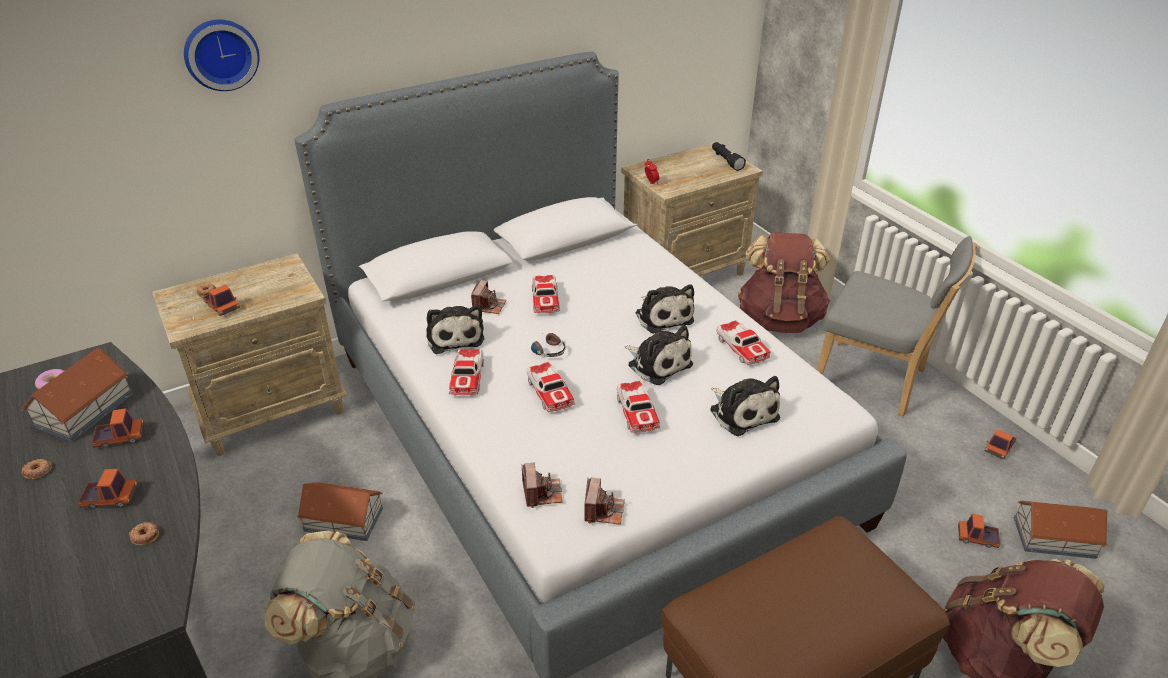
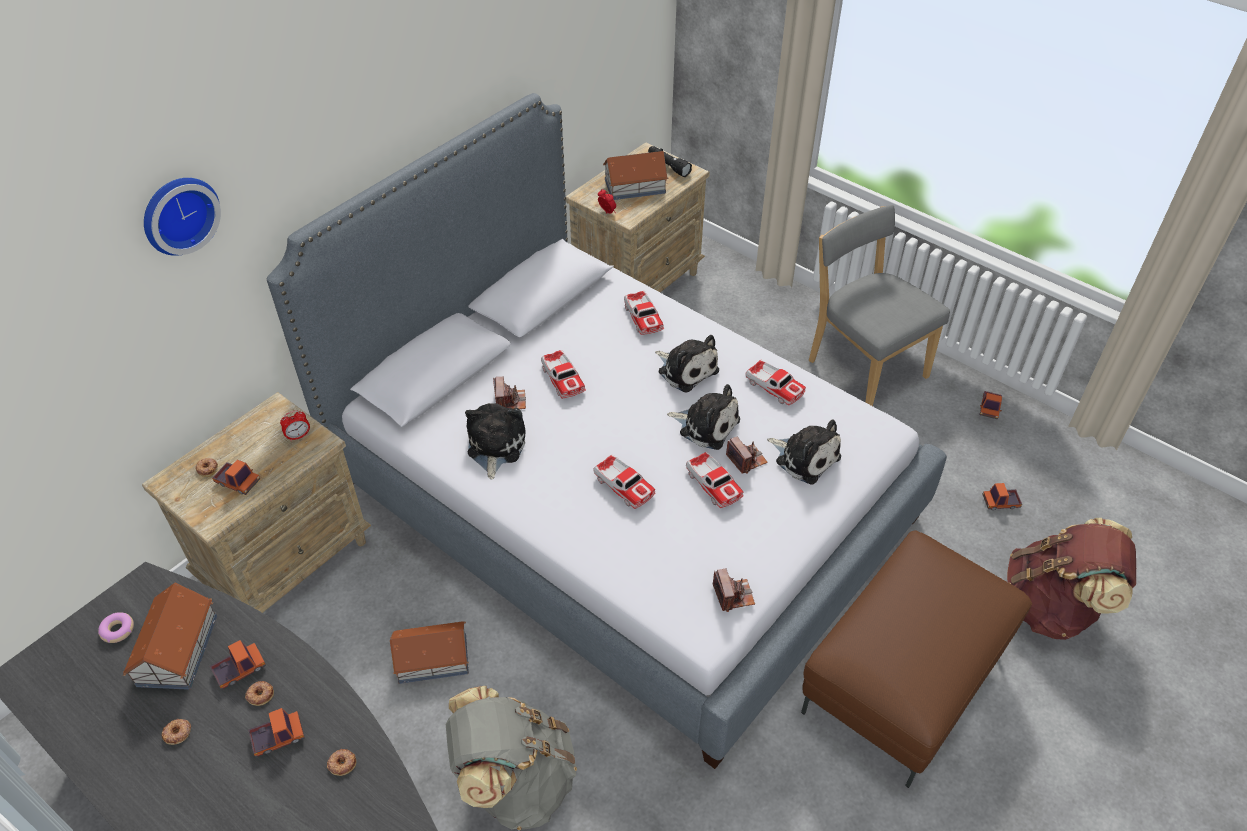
camera: 20 degrees left, 10 degrees up
plush toy [426,305,484,354] -> plush toy turned 135 degrees counterclockwise [465,403,526,479]
toy car [449,349,484,395] -> toy car moved to [624,291,664,335]
camera [522,463,562,508] -> camera moved to [726,437,768,474]
headphones [531,331,565,357] -> none
brown backpack [738,232,830,333] -> none
grey chair [817,236,977,417] -> grey chair turned 135 degrees counterclockwise [809,205,950,406]
toy house [1014,501,1108,559] -> toy house moved to [603,151,669,200]
none -> donut [245,681,274,706]
none -> alarm clock [280,410,310,441]

